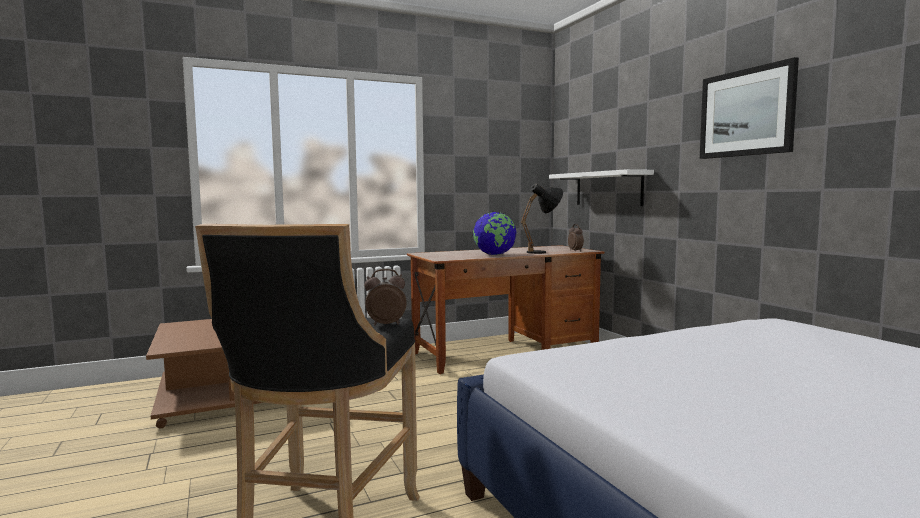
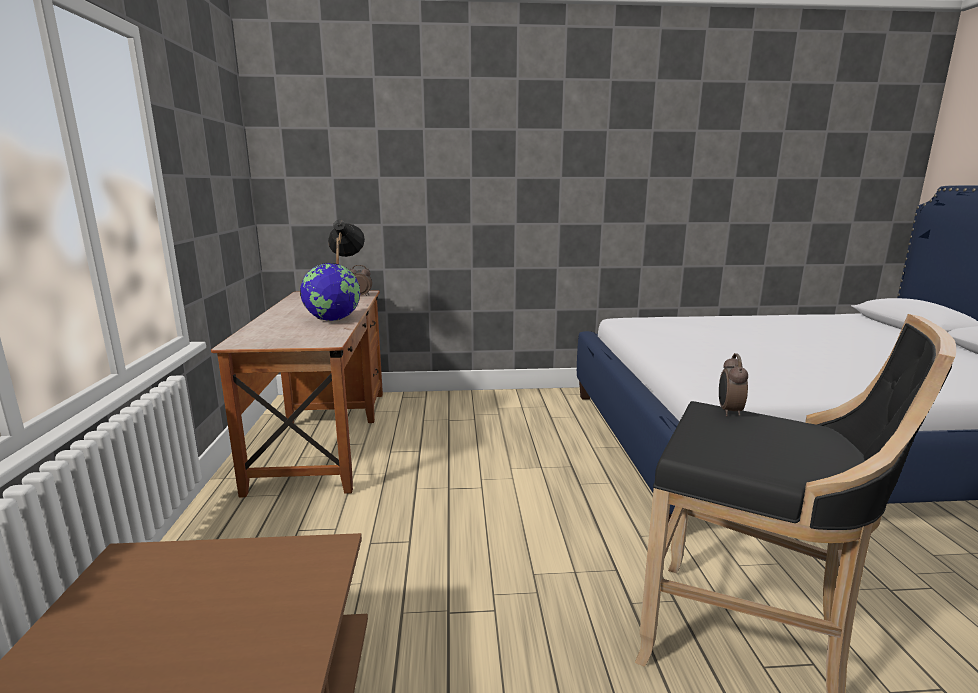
camera: 70 degrees left, 10 degrees up
white shelf [549,169,654,206] -> none
picture [700,57,799,159] -> none

